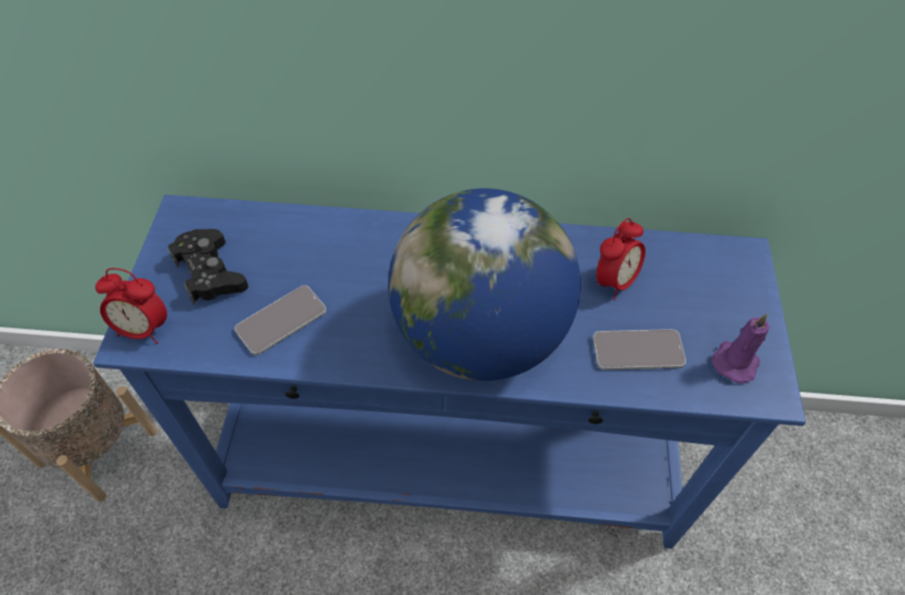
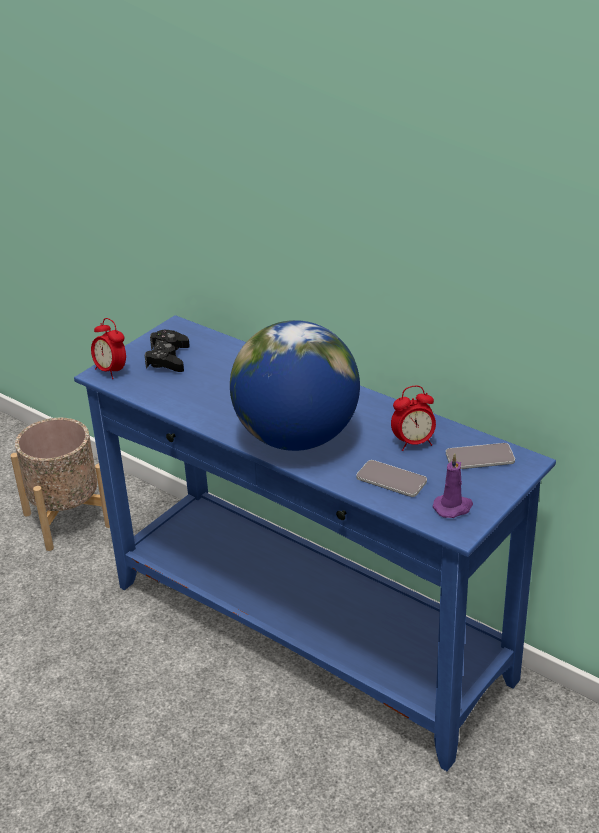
camera: 35 degrees right, 20 degrees down
phone [235,285,326,355] -> phone moved to [446,443,515,469]

